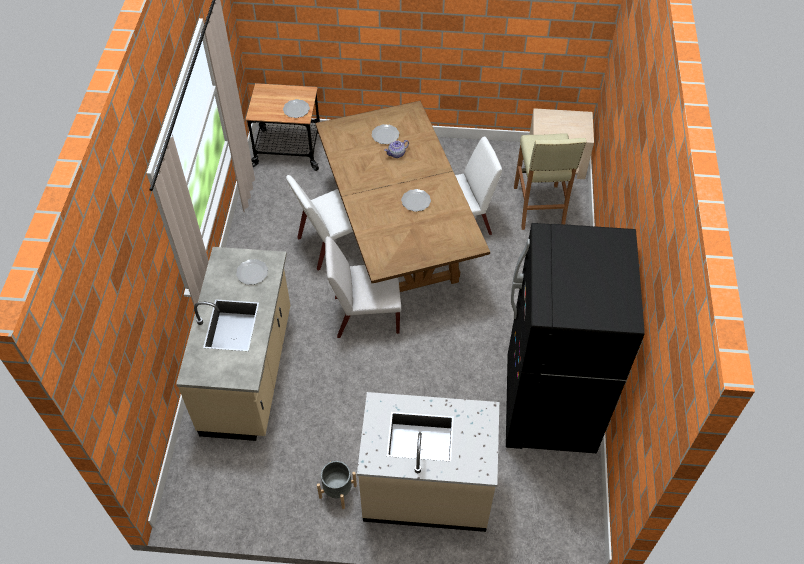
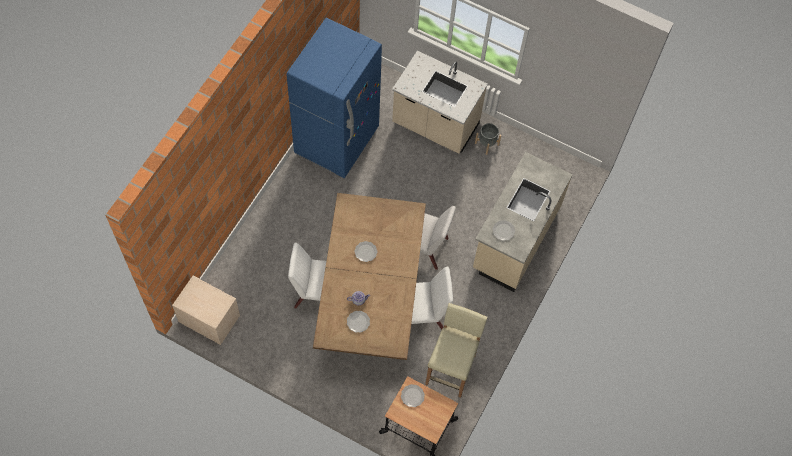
camera: 160 degrees left, 10 degrees up
black fridge [506,223,645,453] -> blue fridge [286,18,382,178]
beige stool [514,133,586,230] -> beige stool moved to [425,303,487,398]

